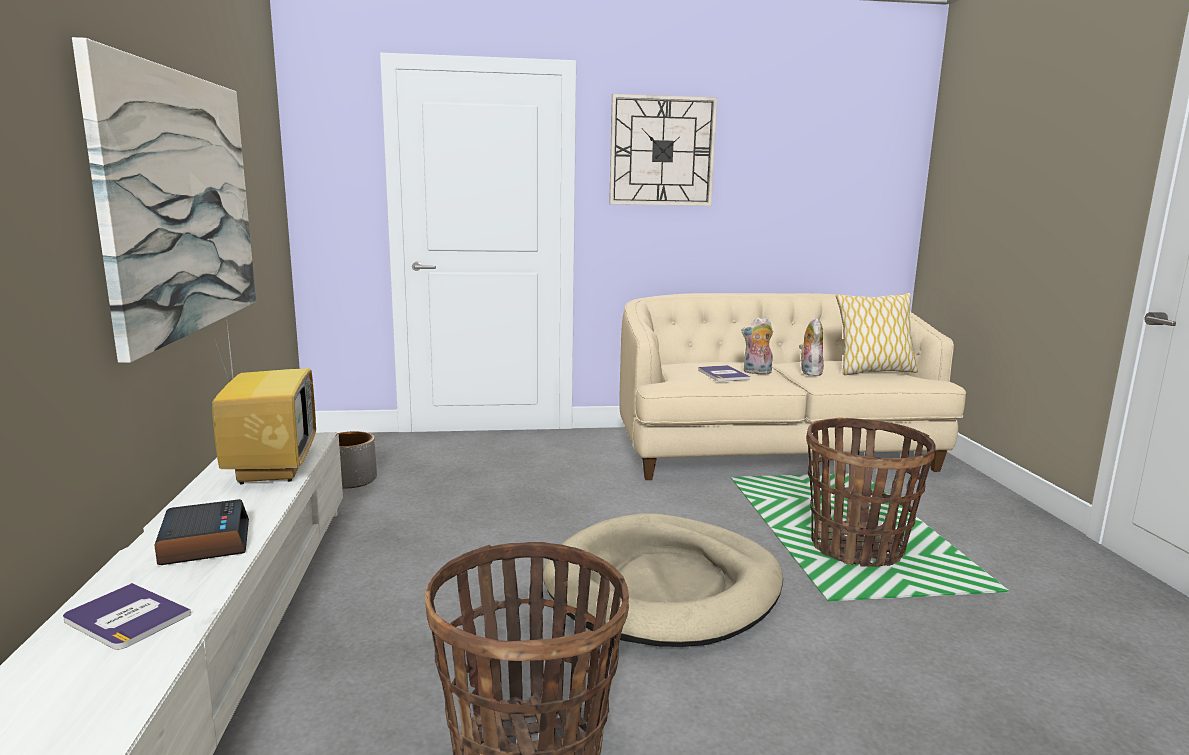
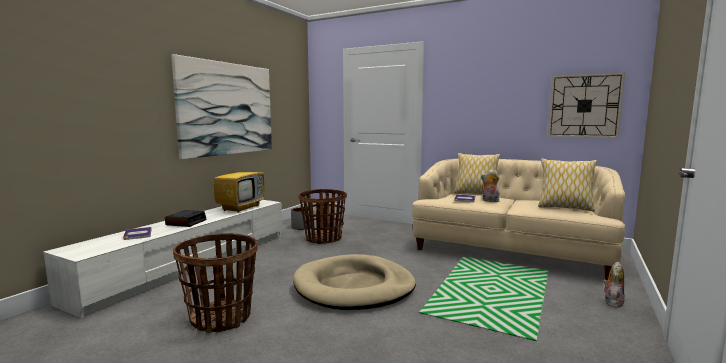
camera: 35 degrees right, 5 degrees down
wall clock [609,94,718,206] -> wall clock moved to [548,72,625,138]
plush toy [799,317,824,376] -> plush toy moved to [603,262,625,308]
basket [806,418,936,567] -> basket moved to [298,189,347,244]
none -> pillow [454,153,500,194]

